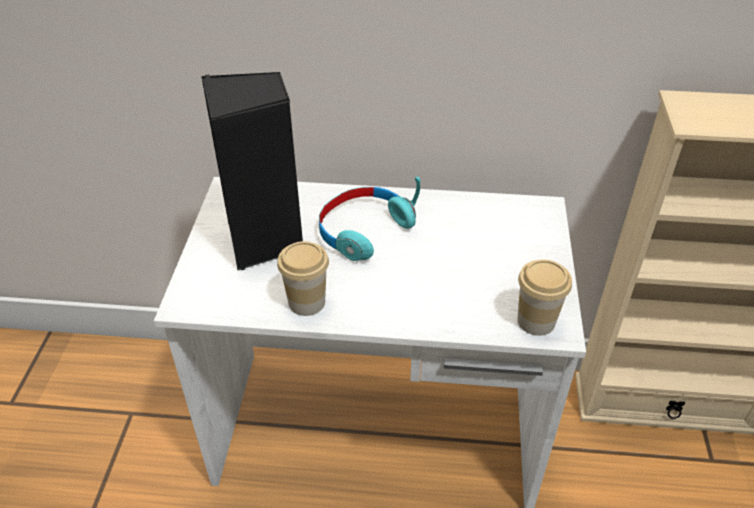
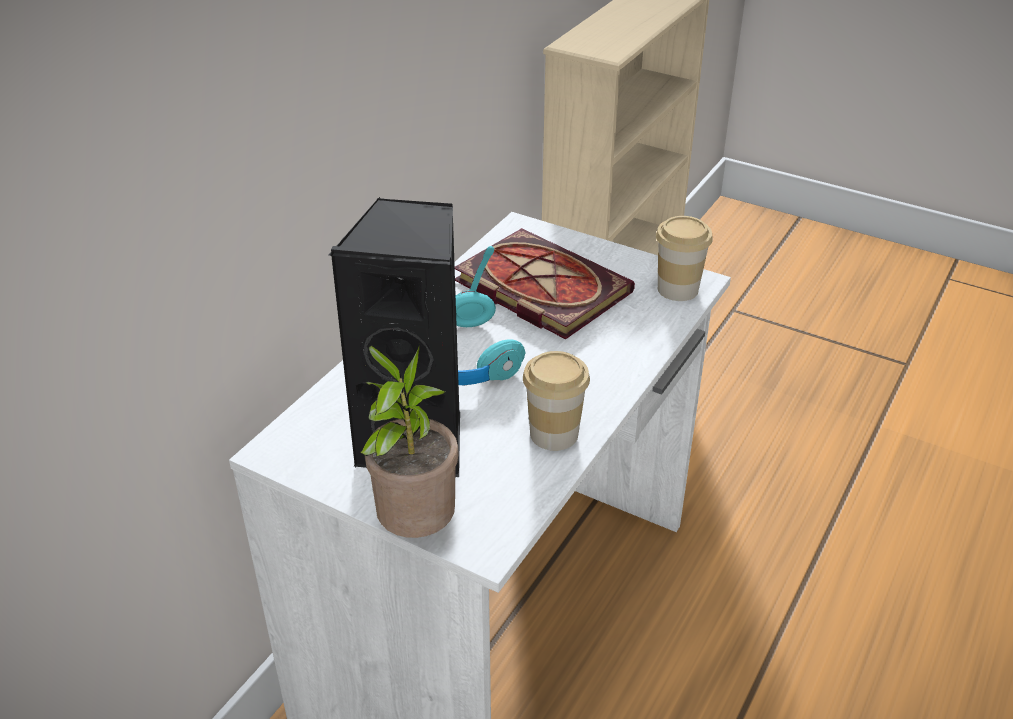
camera: 65 degrees left, 5 degrees down
none -> potted plant [361,344,458,538]
none -> book [455,228,635,339]

